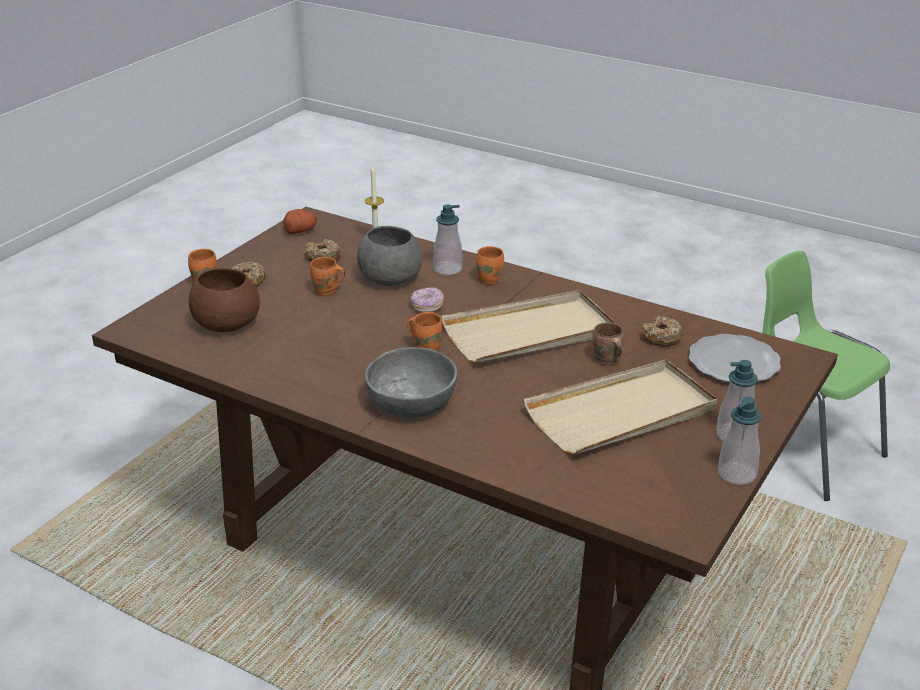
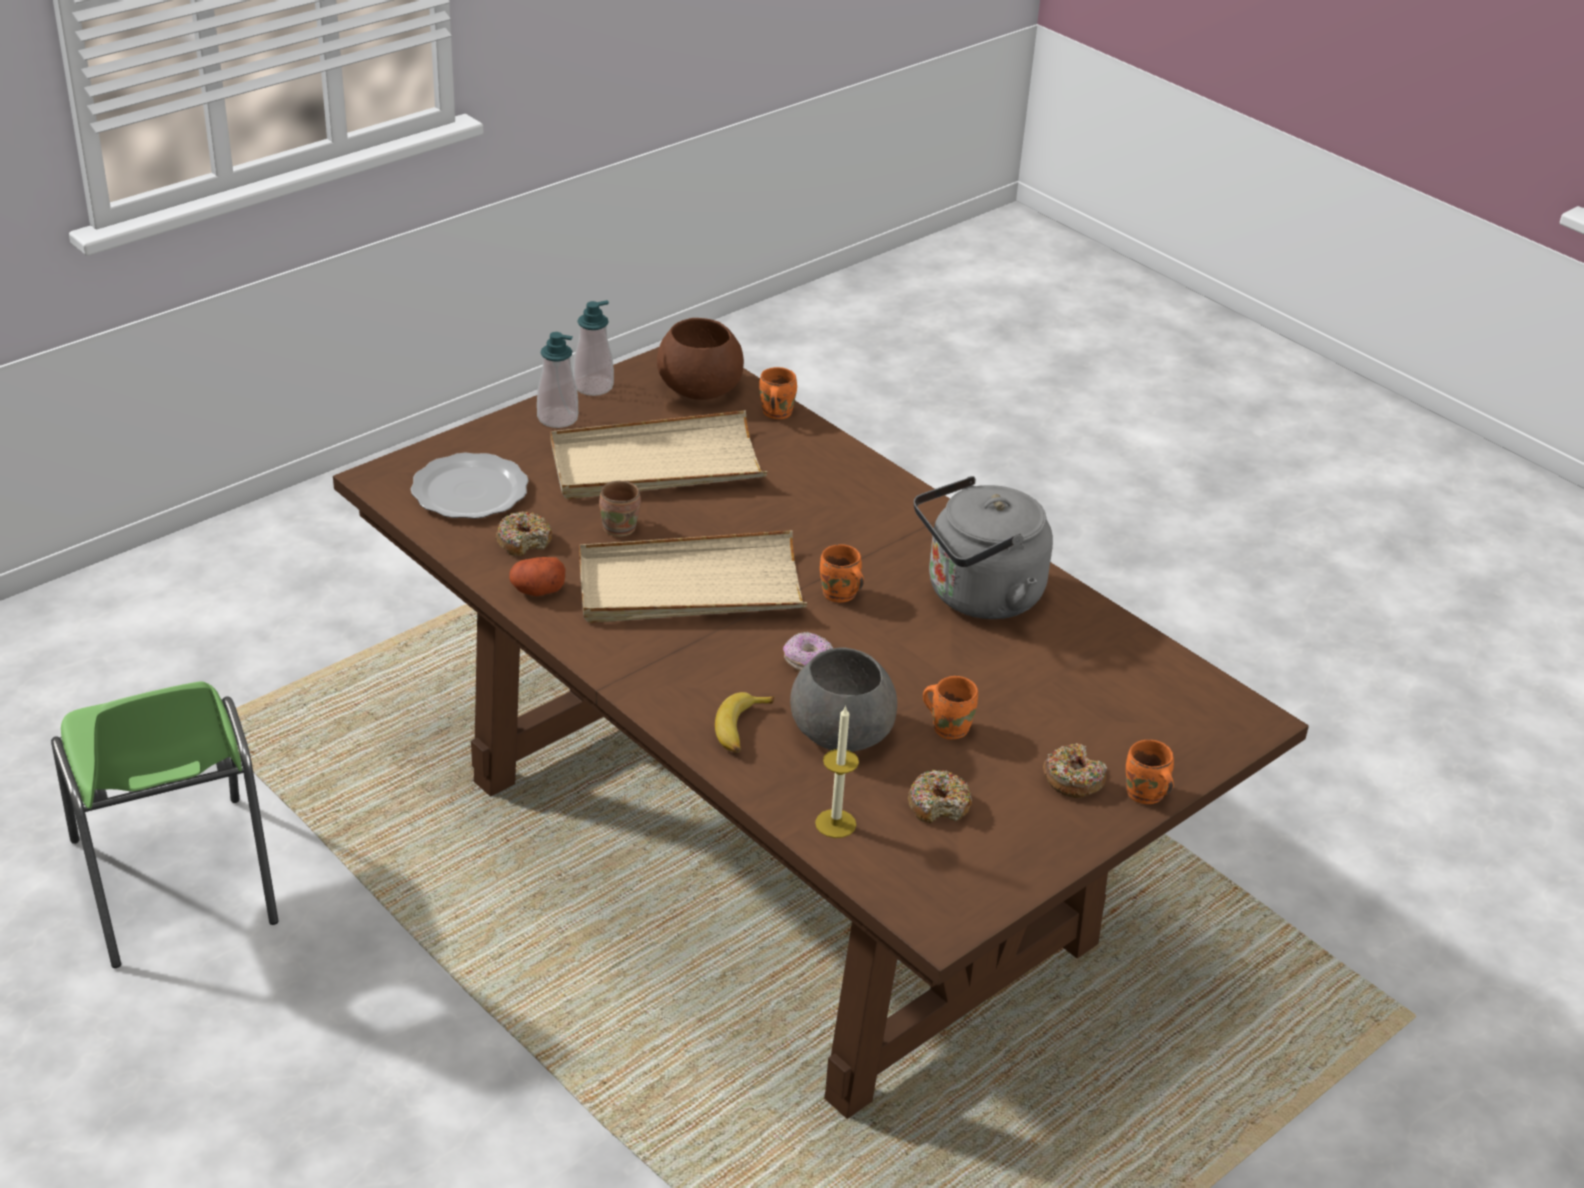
camera: 165 degrees left, 5 degrees up
brown bowl [189,268,260,332] -> brown bowl moved to [657,318,744,400]
potato [283,209,317,234] -> potato moved to [509,557,566,596]
grey bowl [364,347,457,418] -> none
soap dispenser [433,204,463,275] -> banana [715,692,774,753]
orange mug [476,246,504,284] -> orange mug moved to [759,367,797,419]
none -> grey kettle [914,476,1053,619]

